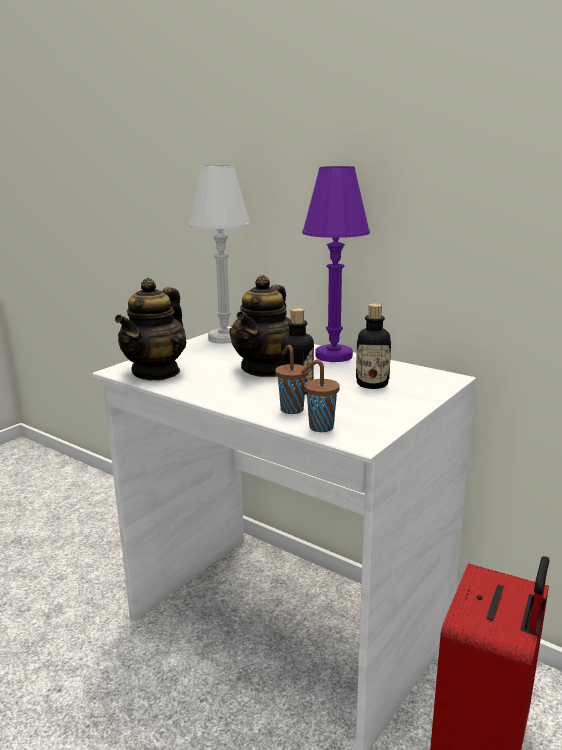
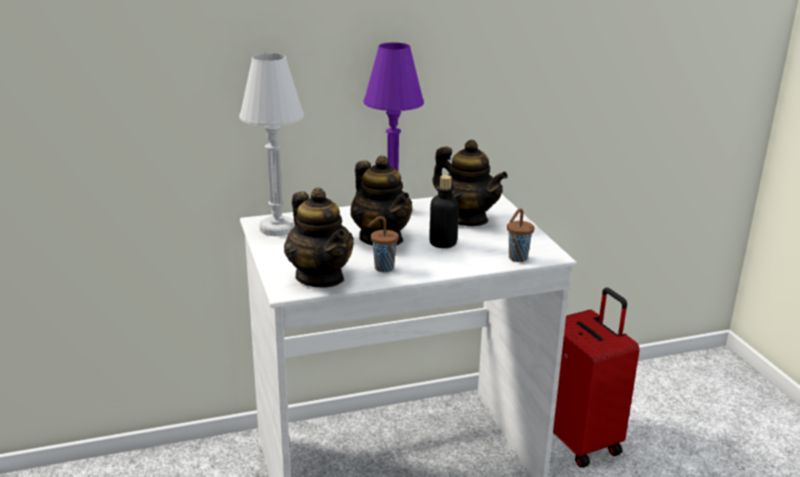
camera: 55 degrees left, 5 degrees up
brown cup [275,345,309,414] -> brown cup moved to [368,216,399,272]
bottle [356,303,391,389] -> teapot [433,140,508,226]

